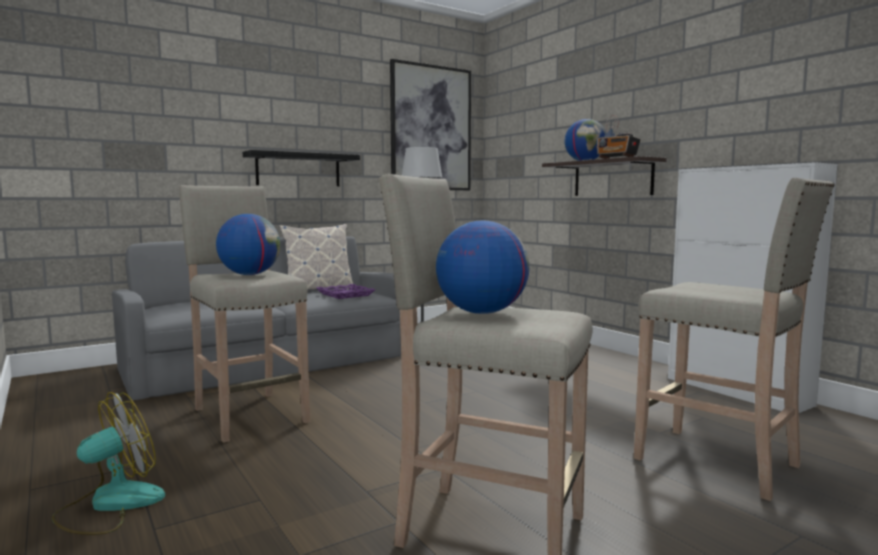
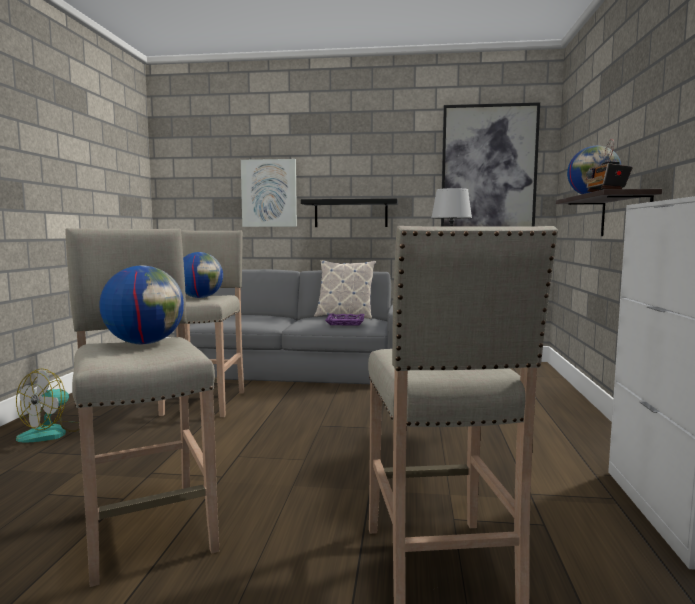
camera: 40 degrees right, 0 degrees up
fan [52,392,165,535] -> fan turned 120 degrees clockwise [16,368,80,442]
none -> picture [241,159,297,227]

